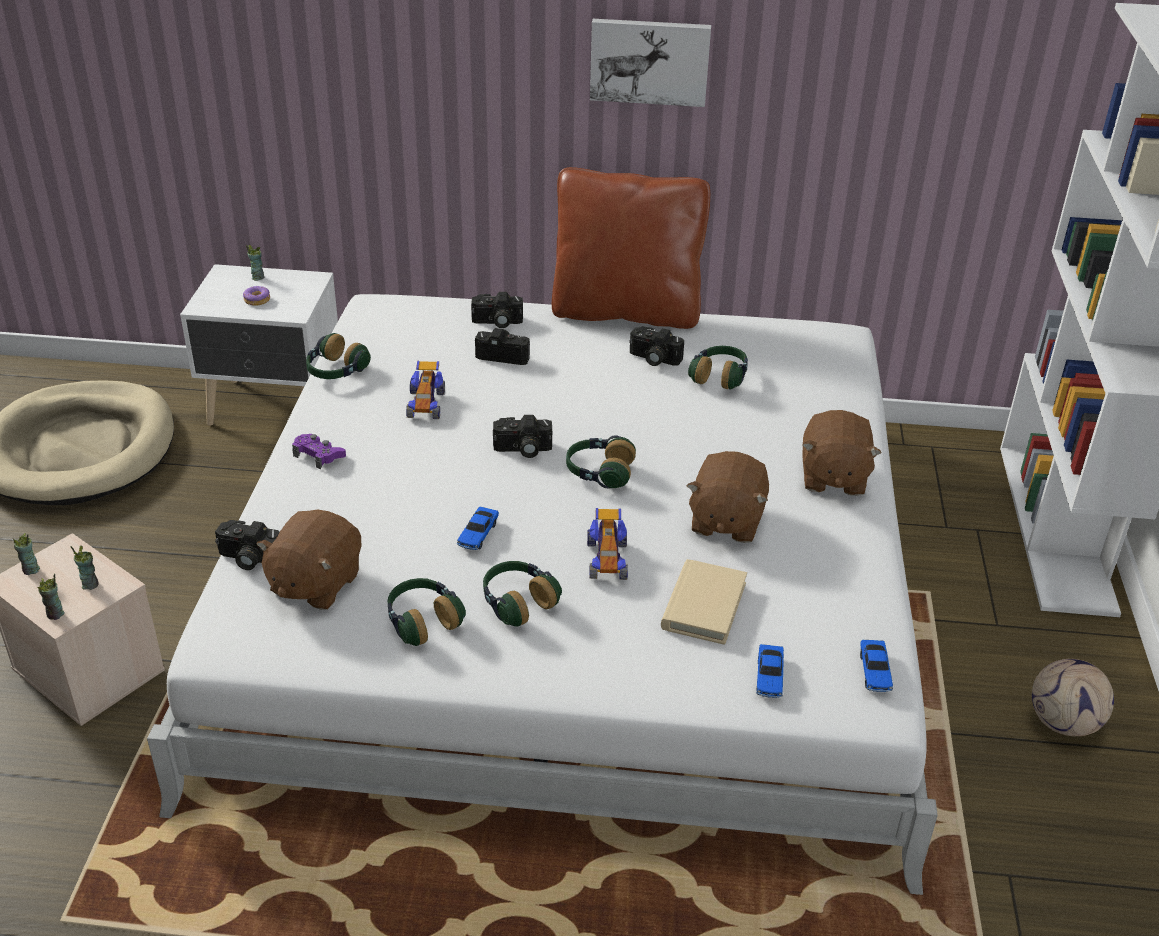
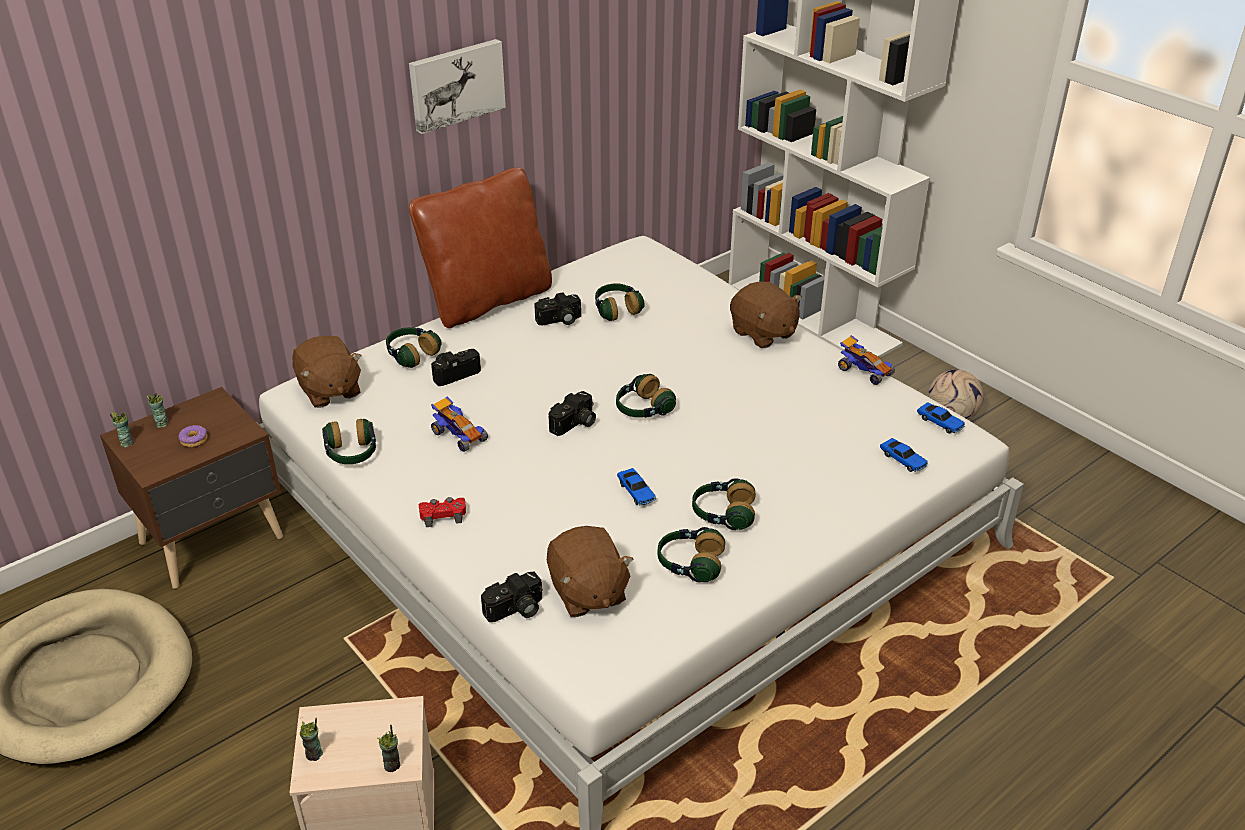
camera: 45 degrees left, 0 degrees up
cup [71,546,98,590] -> cup moved to [109,412,134,448]
white nightstand [180,264,338,426] -> brown nightstand [100,387,283,589]
purple game controller [292,434,346,469] -> red game controller [419,497,466,527]
camera [471,292,523,328] -> headphones [386,327,442,368]
toy car [587,508,628,580] -> toy car moved to [838,335,895,385]
beige book [661,559,747,645] -> none
brown plush toy [686,451,769,543] -> brown plush toy moved to [292,336,362,408]

